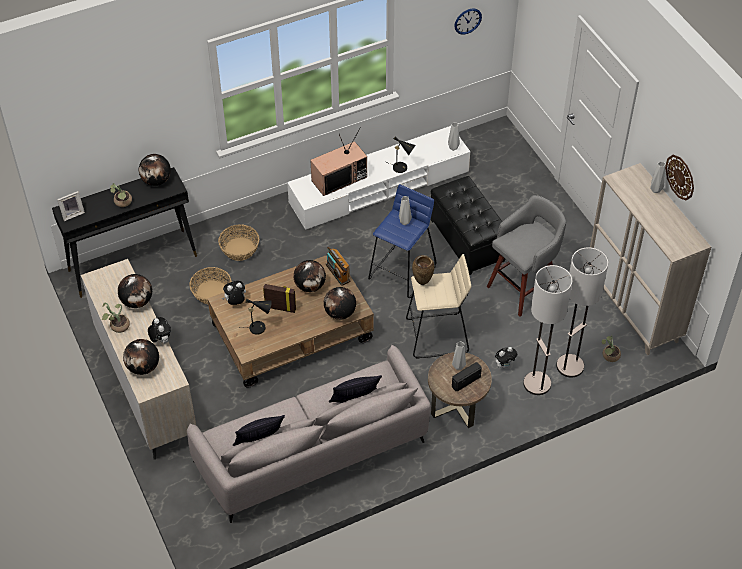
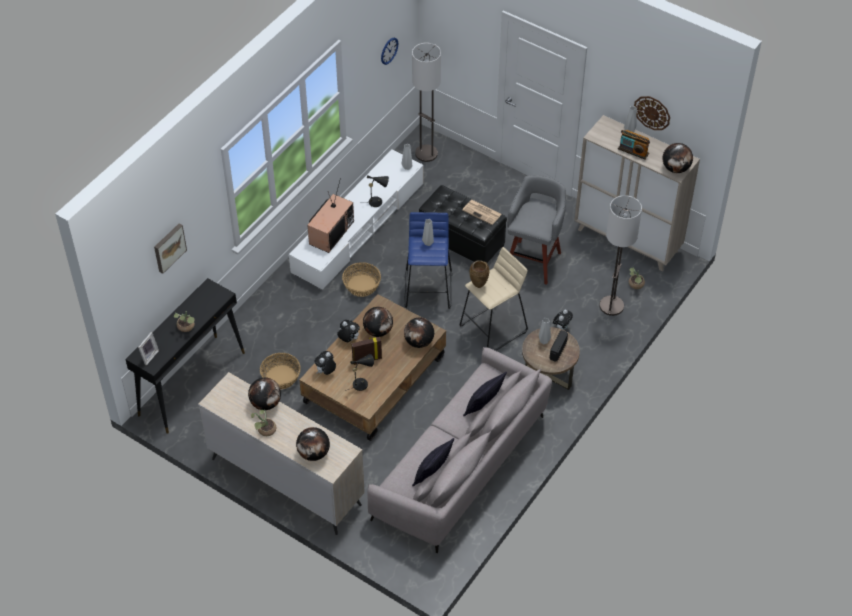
camera: 30 degrees left, 0 degrees up
globe [139,154,171,186] -> globe moved to [663,143,693,173]
plush toy [148,317,171,343] -> plush toy moved to [337,320,360,342]
basket [218,224,259,261] -> basket moved to [342,262,381,297]
radio [326,247,350,286] -> radio moved to [618,130,650,159]
floor lamp [523,265,572,395] -> floor lamp moved to [412,43,441,162]
none -> picture [154,224,187,274]
none -> newspaper [462,200,502,225]

